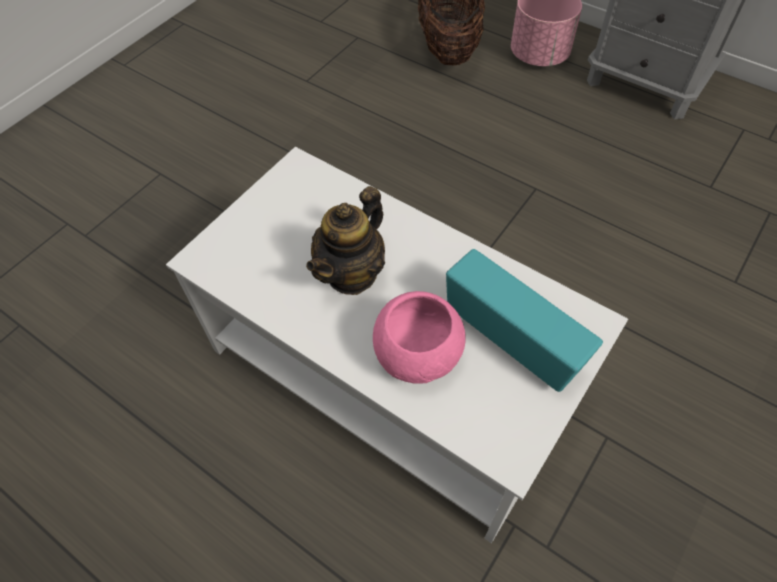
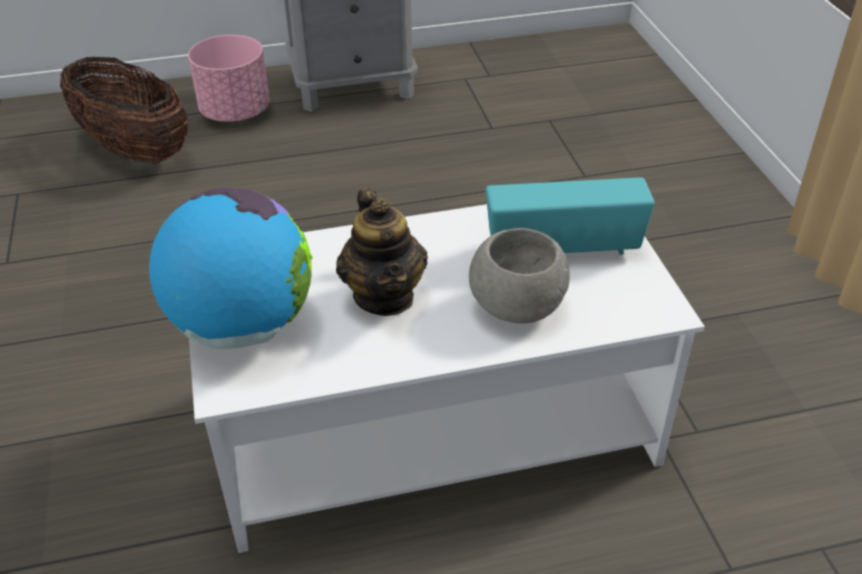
camera: 50 degrees left, 15 degrees down
pink bowl [373,291,466,384] -> grey bowl [469,228,570,323]
none -> globe [149,187,312,349]

